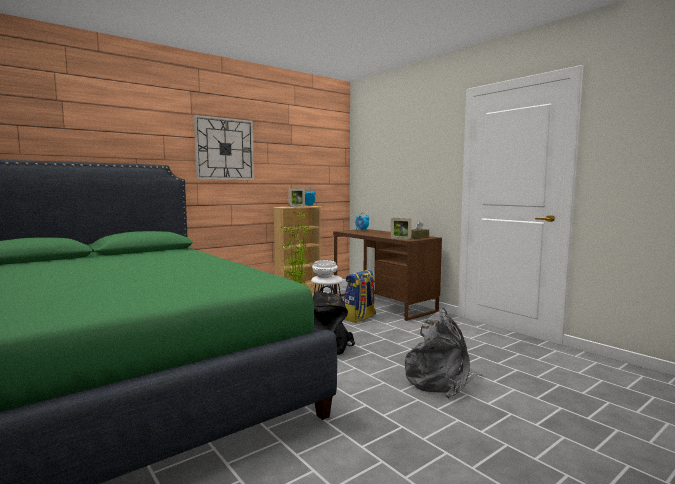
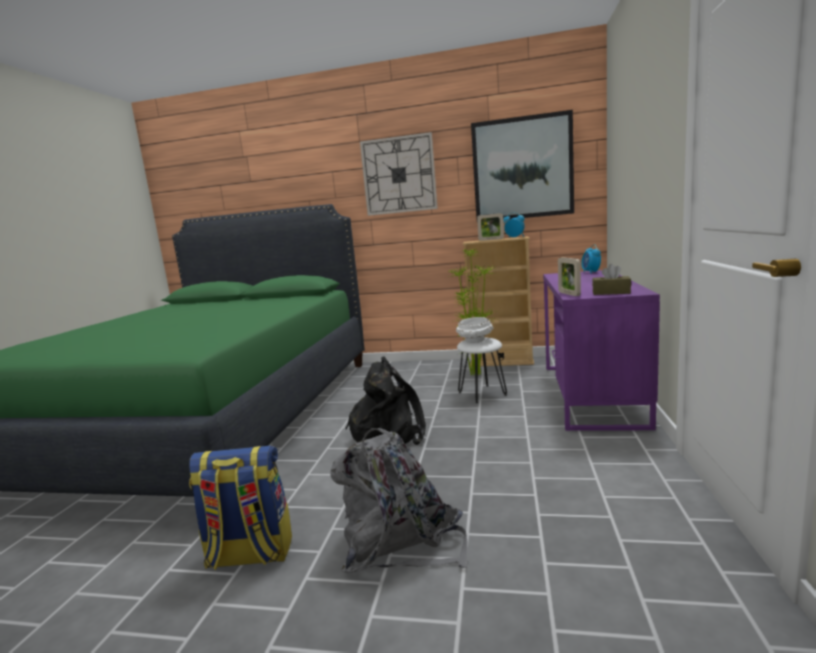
camera: 50 degrees right, 5 degrees up
brown desk [333,229,442,321] -> purple desk [543,270,660,431]
backpack [344,270,376,323] -> backpack moved to [189,446,292,570]
none -> picture [471,110,574,220]

